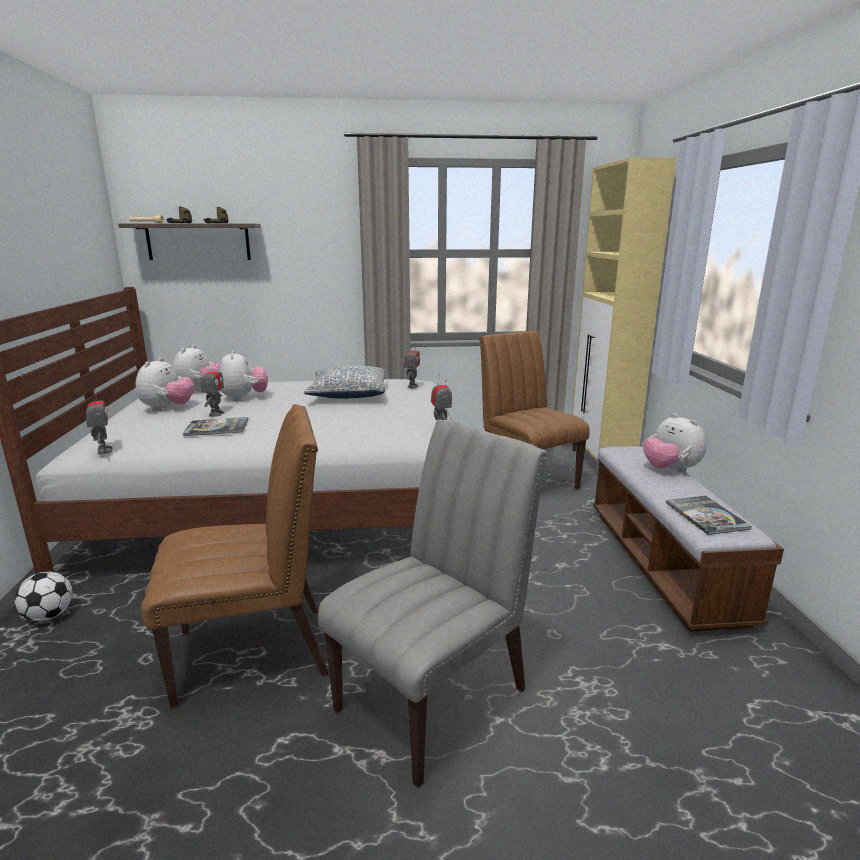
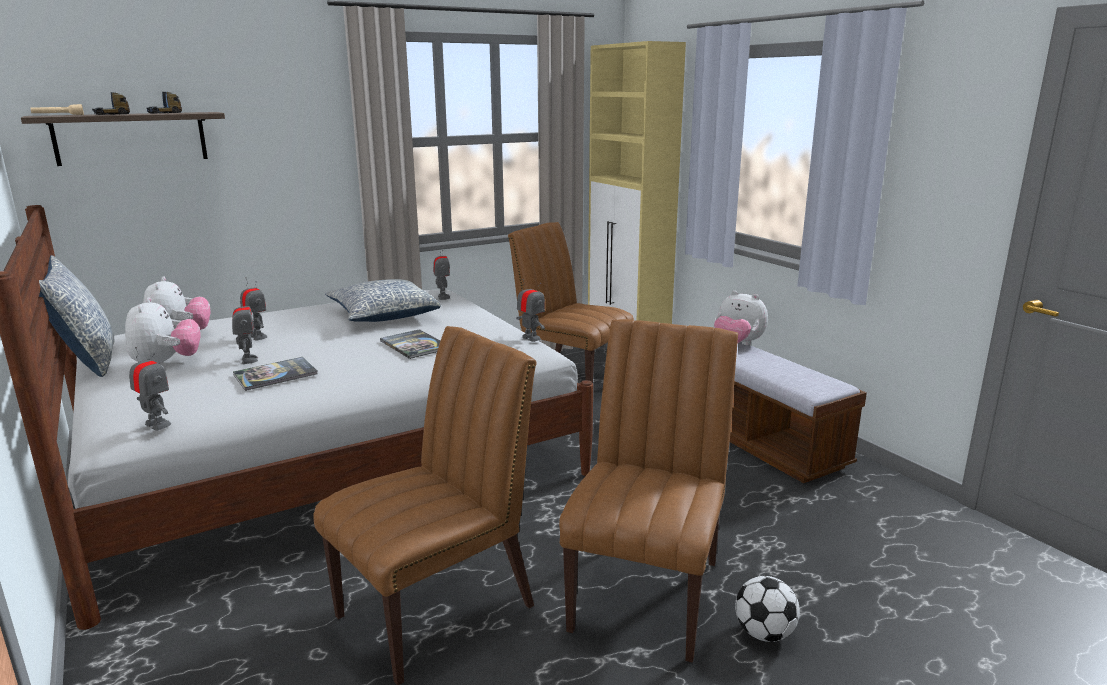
camera: 25 degrees left, 0 degrees up
football [15,571,73,621] -> football moved to [735,576,800,642]
plush toy [219,350,268,401] -> toy robot [240,277,268,341]
grey chair [318,419,548,788] -> brown chair [559,319,738,663]
book [666,496,752,535] -> book moved to [380,329,441,359]
none -> pillow [39,255,115,377]

